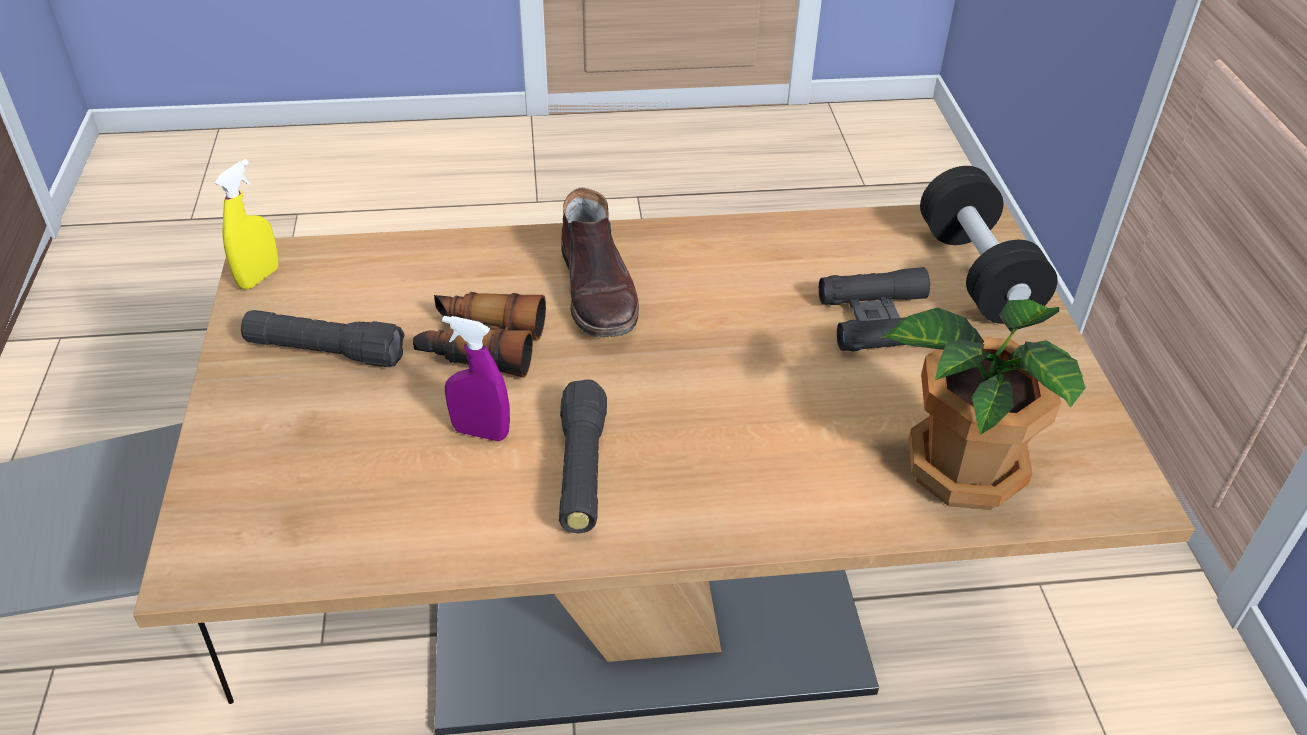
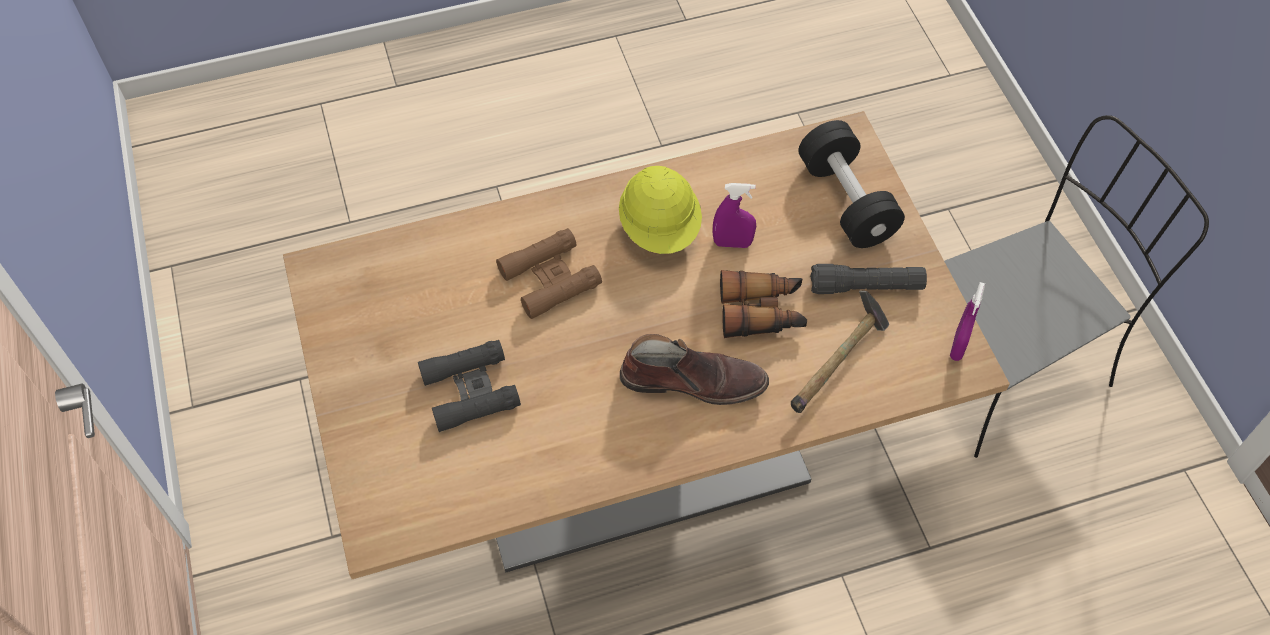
camera: 170 degrees right, 15 degrees up
yellow spray bottle [215,159,278,290] -> purple spray bottle [950,282,985,361]
black flashlight [559,379,607,533] -> yellow hard hat [619,166,702,254]
brown boot [561,188,639,337] -> brown boot turned 120 degrees clockwise [620,334,769,405]
potted plant [881,299,1086,510] -> none
black dumbbell [920,166,1057,324] -> black dumbbell moved to [798,120,905,248]
none -> brown binoculars [496,228,602,319]
none -> hammer [791,290,889,413]

